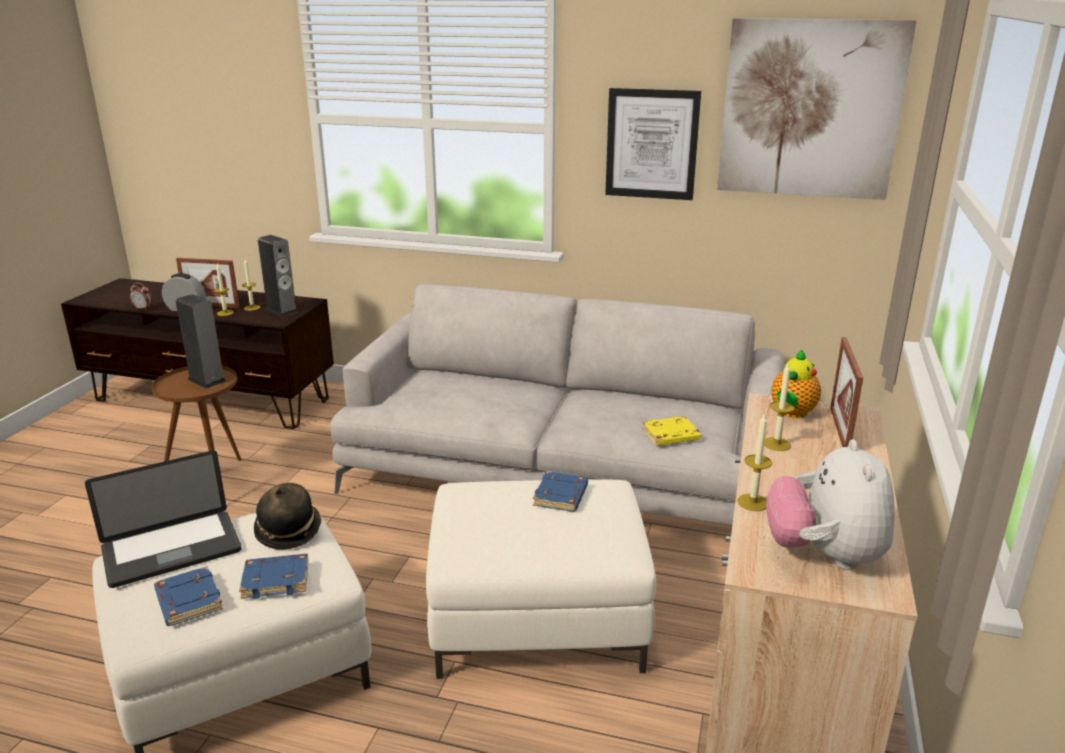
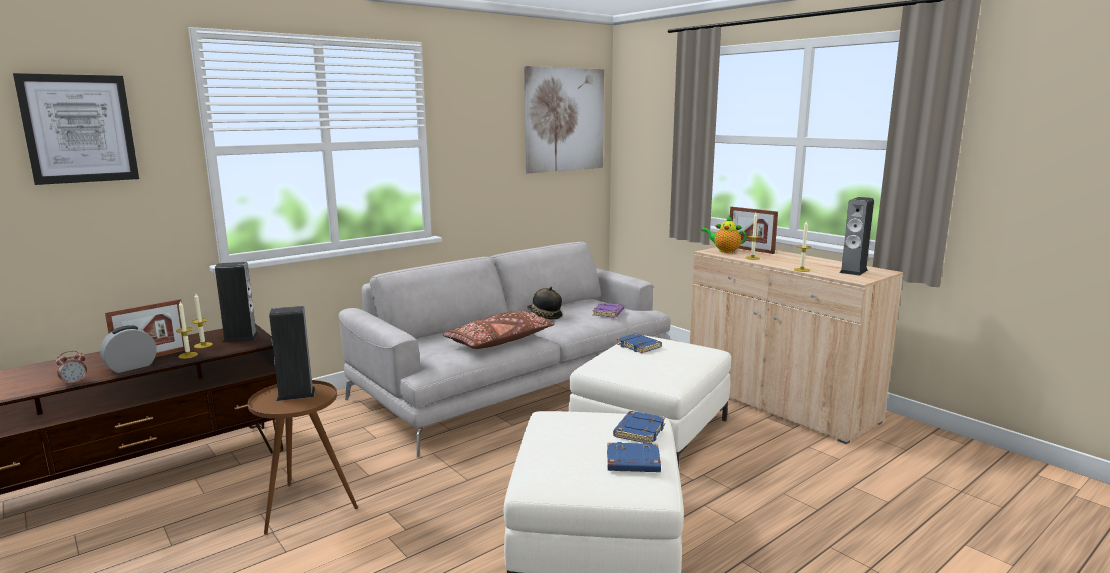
camera: 55 degrees left, 10 degrees down
laptop [85,450,242,588] -> none
hat [254,483,321,550] -> hat moved to [527,287,563,320]
picture [605,88,701,200] -> picture moved to [13,73,139,185]
yellow book [642,416,701,446] -> purple book [593,303,624,318]
plush toy [766,440,895,570] -> speaker [839,197,874,276]
teapot [771,350,821,418] -> teapot turned 135 degrees clockwise [701,215,747,253]
none -> brown pillow [443,311,554,349]

